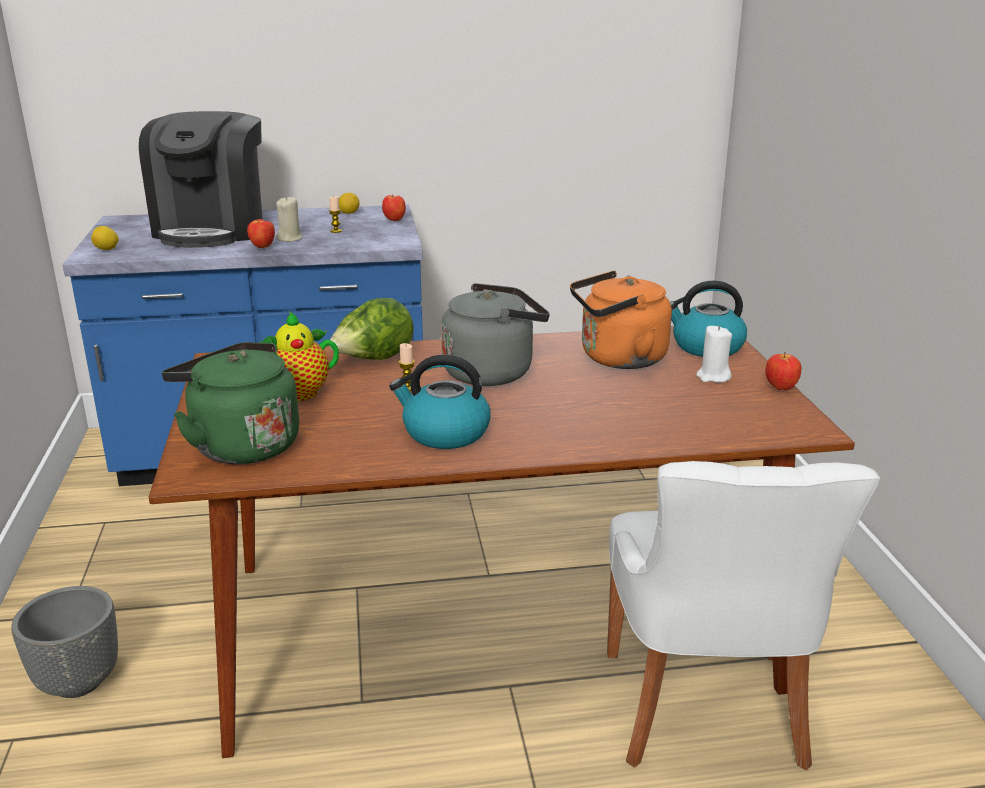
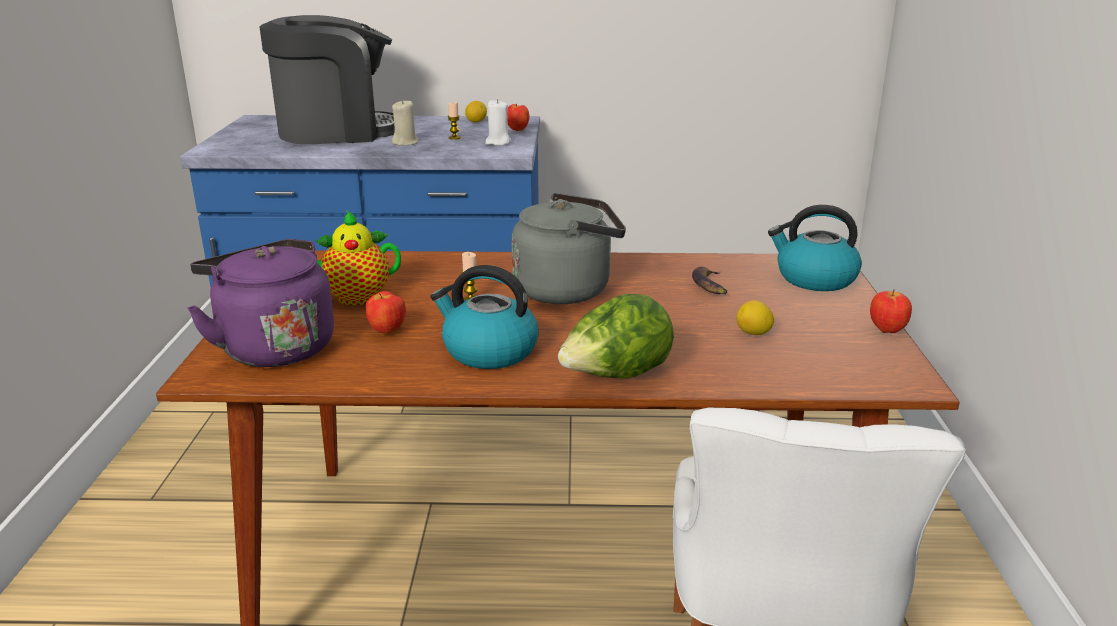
camera: 10 degrees right, 0 degrees up
grey planter [11,586,118,698] -> none
lemon [91,226,119,250] -> lemon moved to [736,300,774,335]
coffee machine [139,111,263,248] -> coffee machine turned 120 degrees counterclockwise [260,15,395,144]
green kettle [162,342,299,464] -> purple kettle [187,239,334,367]
apple [247,219,275,248] -> apple moved to [366,291,406,334]
lettuce [329,298,414,360] -> lettuce moved to [558,294,674,379]
orange kettle [570,271,672,369] -> banana [692,266,727,294]
white candle [696,325,732,383] -> white candle moved to [485,99,511,146]

